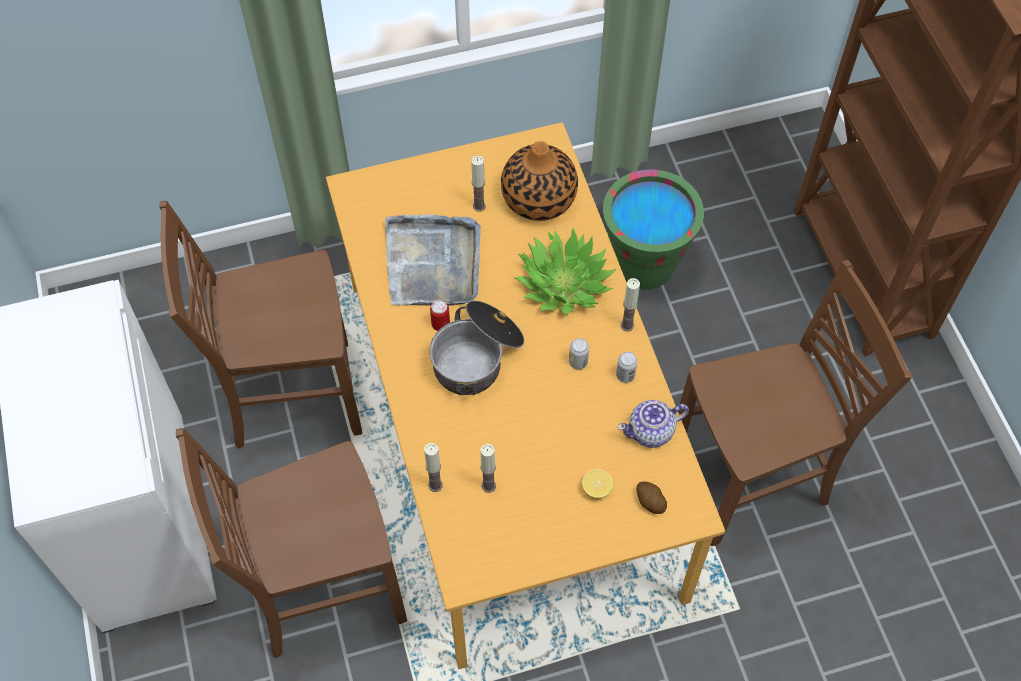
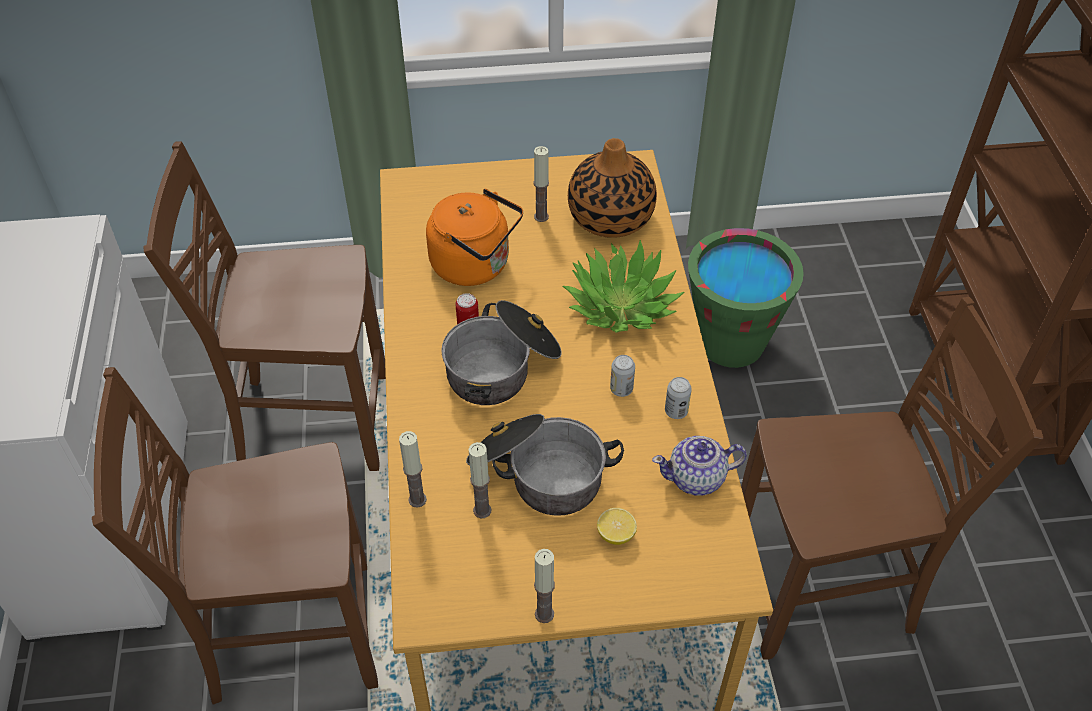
camera: 10 degrees right, 10 degrees down
grey tray [385,215,481,306] -> orange kettle [426,189,523,286]
candle [621,278,640,332] -> candle moved to [534,549,555,623]
potato [637,481,667,514] -> none
none -> cooking pot [466,414,624,516]

